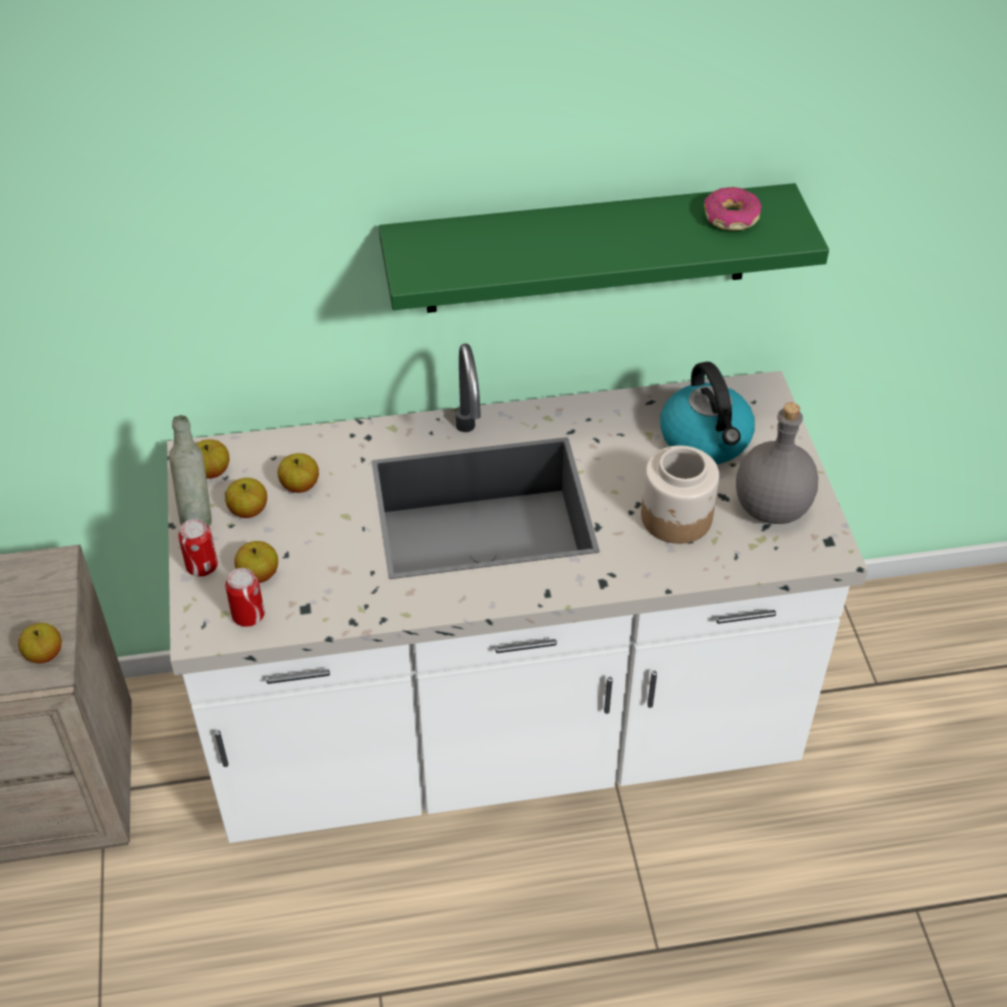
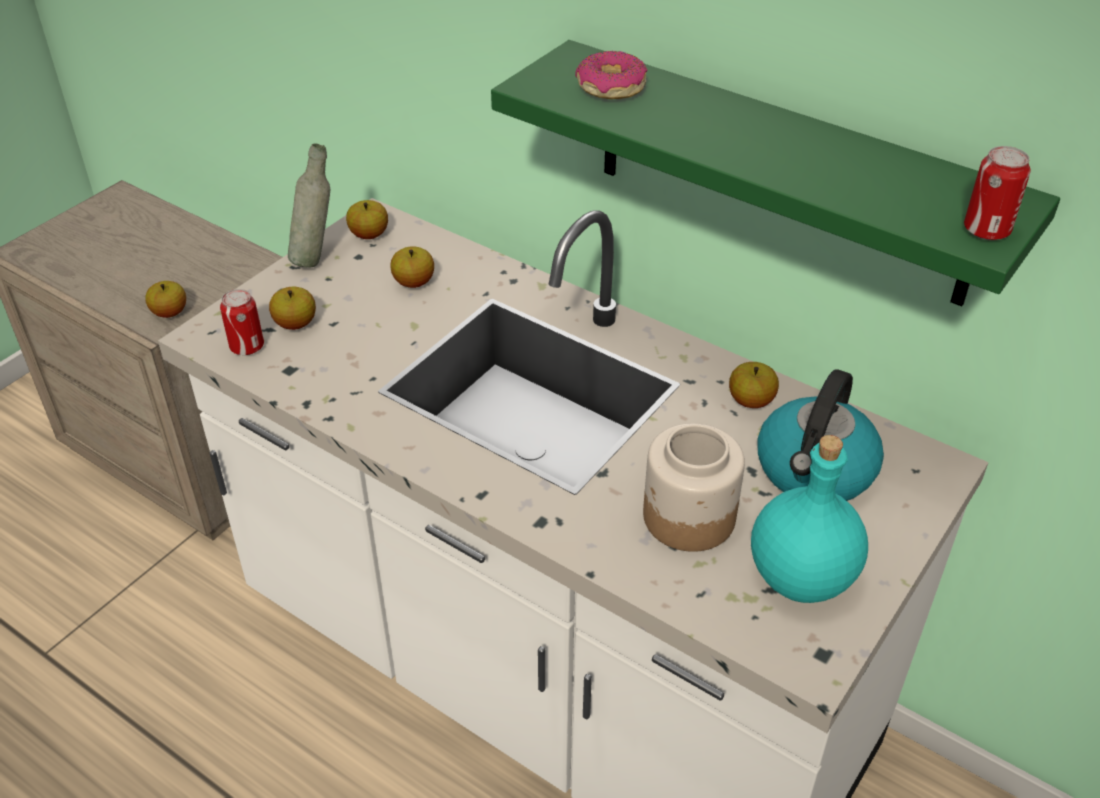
camera: 45 degrees right, 5 degrees down
can [179,519,218,577] -> can moved to [964,146,1031,240]
apple [225,478,267,518] -> apple moved to [729,362,779,408]
donut [704,187,762,231] -> donut moved to [575,51,647,99]
grey bottle [736,403,818,524] -> turquoise bottle [751,435,868,603]

